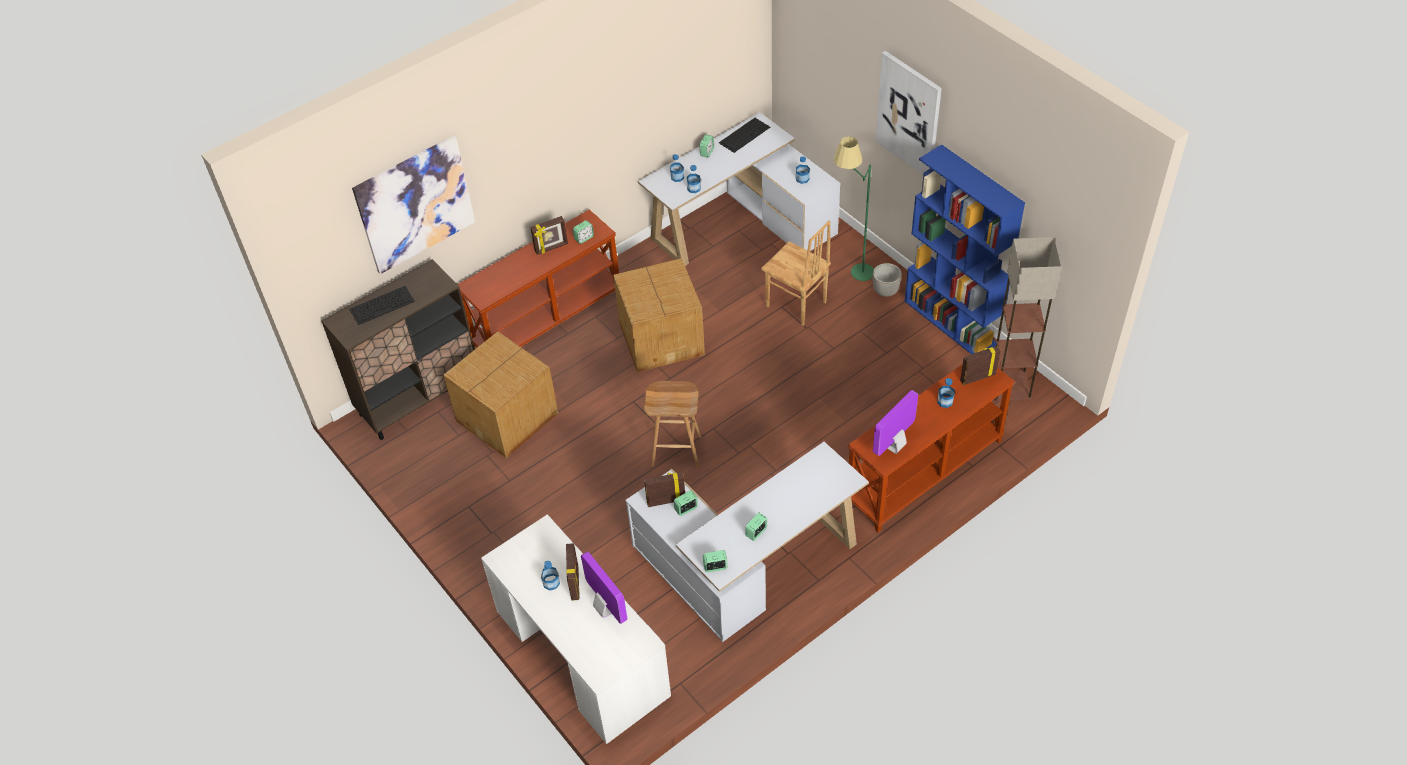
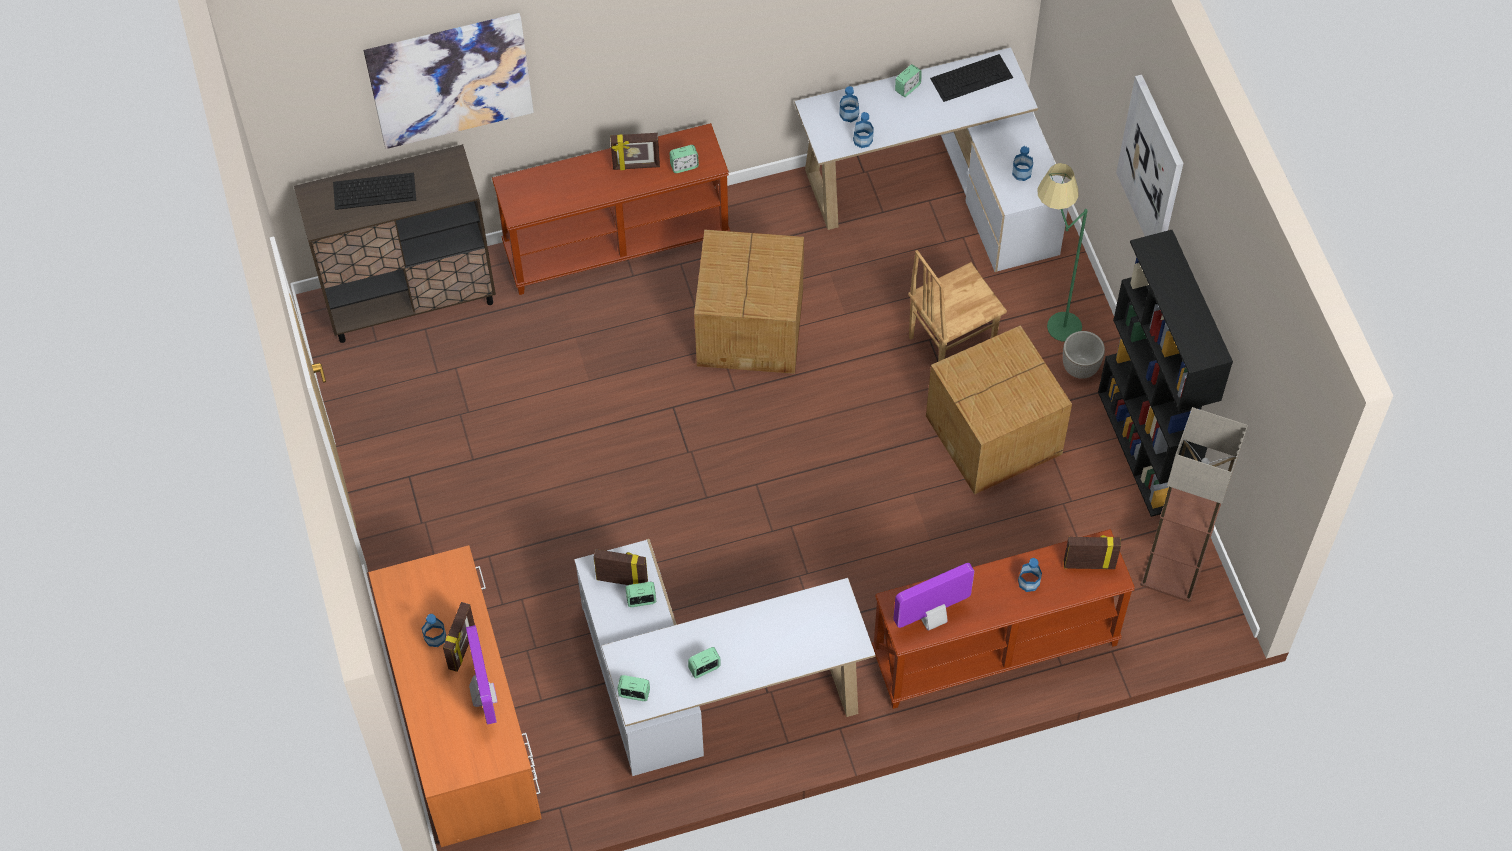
camera: 20 degrees right, 10 degrees up
cardboard box [443,331,558,458] -> cardboard box moved to [926,325,1072,495]
white desk [481,514,671,744] -> orange desk [368,545,542,847]
brown stool [644,381,701,468] -> none
brown chair [761,221,831,326] -> brown chair turned 90 degrees clockwise [908,250,1007,362]
blue bookcase [905,144,1025,354] -> black bookcase [1098,230,1233,517]

